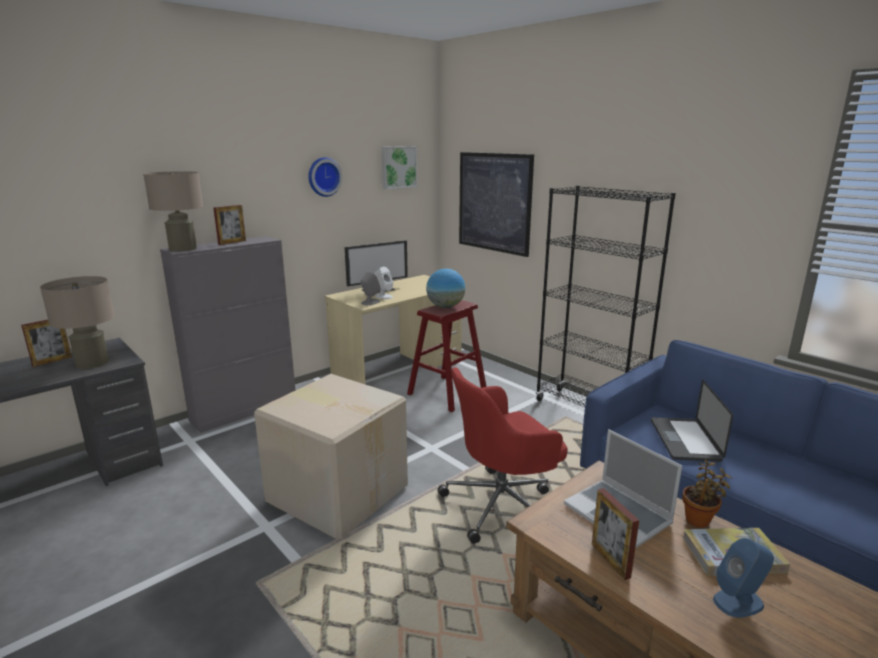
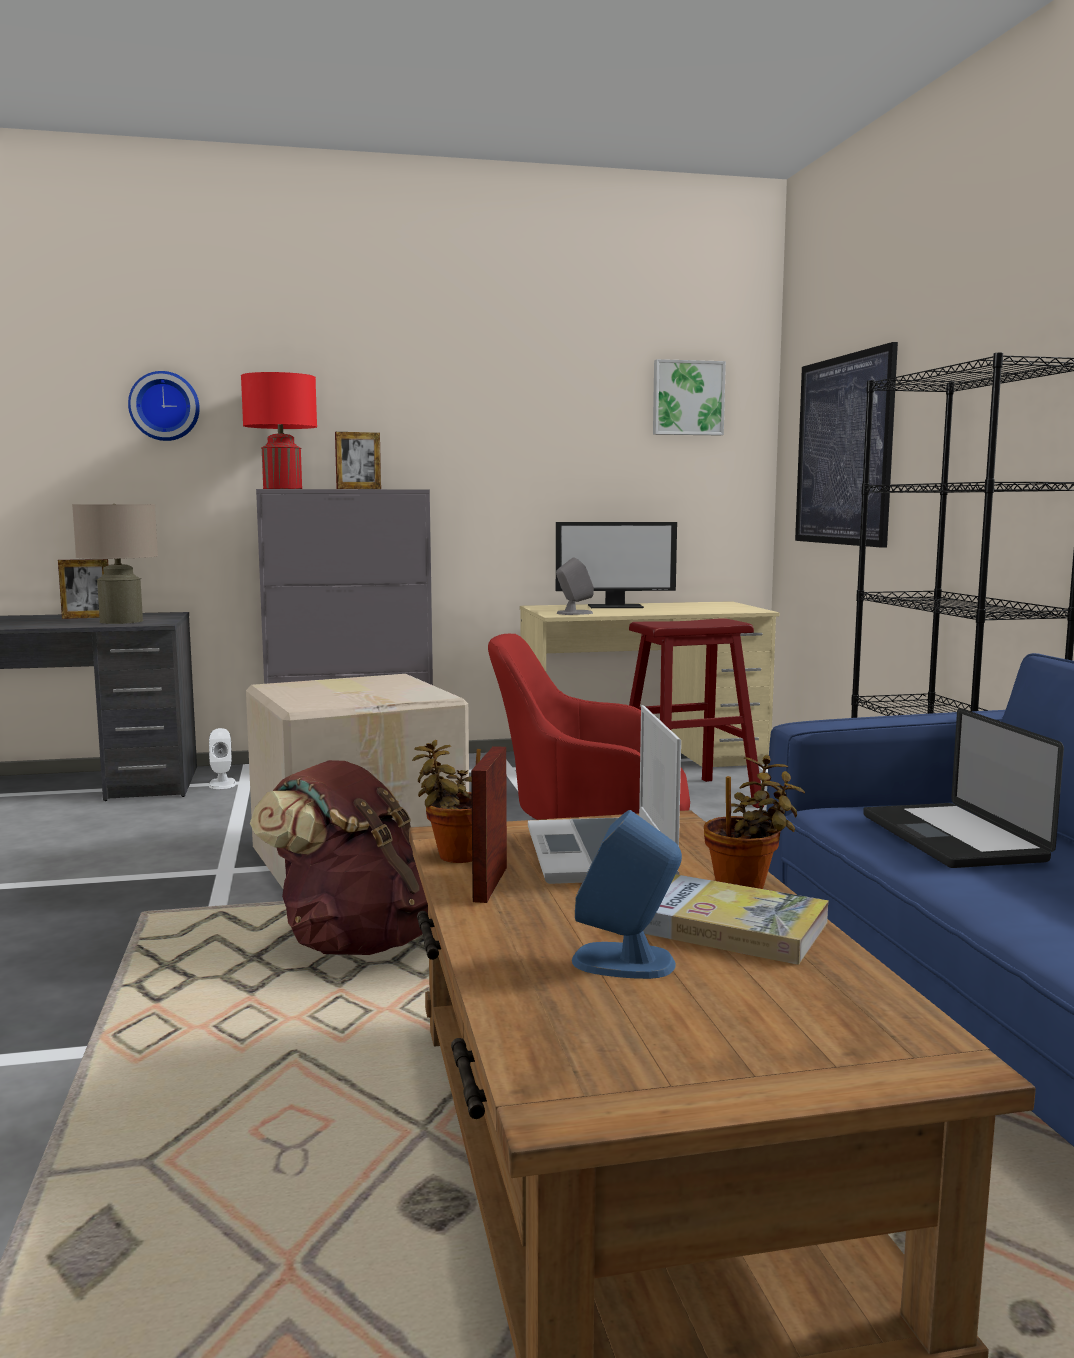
camera: 30 degrees right, 10 degrees down
beige table lamp [143,171,203,252] -> red table lamp [241,372,317,489]
wall clock [308,157,342,197] -> wall clock moved to [128,371,200,441]
white speaker [375,267,393,299] -> white speaker moved to [209,728,236,789]
globe [426,269,465,308] -> none
laptop [651,380,733,462] -> laptop turned 45 degrees counterclockwise [863,708,1064,868]
none -> brown backpack [250,760,428,955]
none -> potted plant [412,740,481,863]

